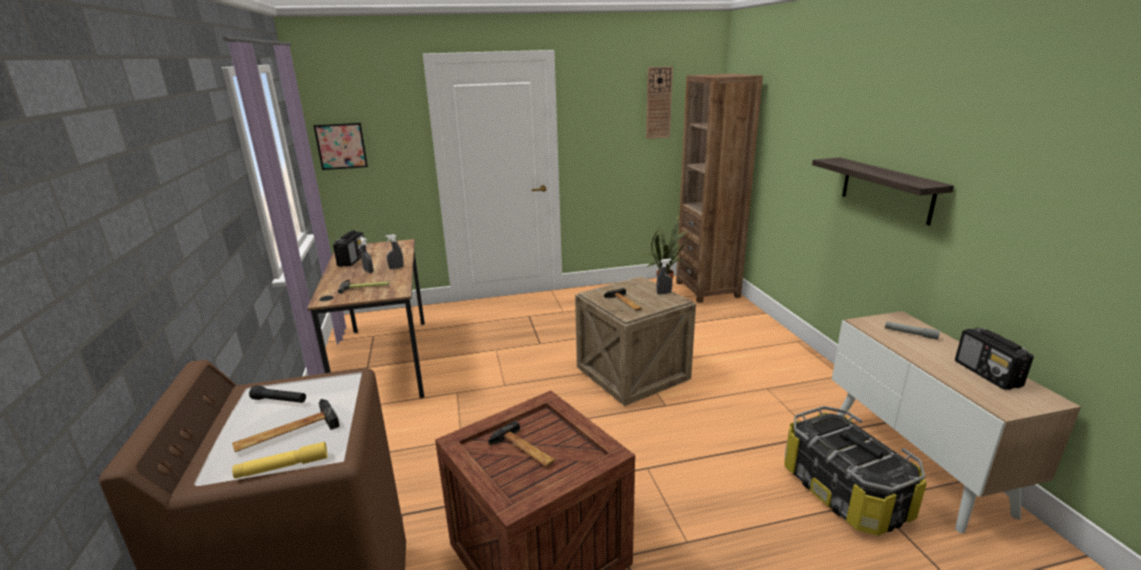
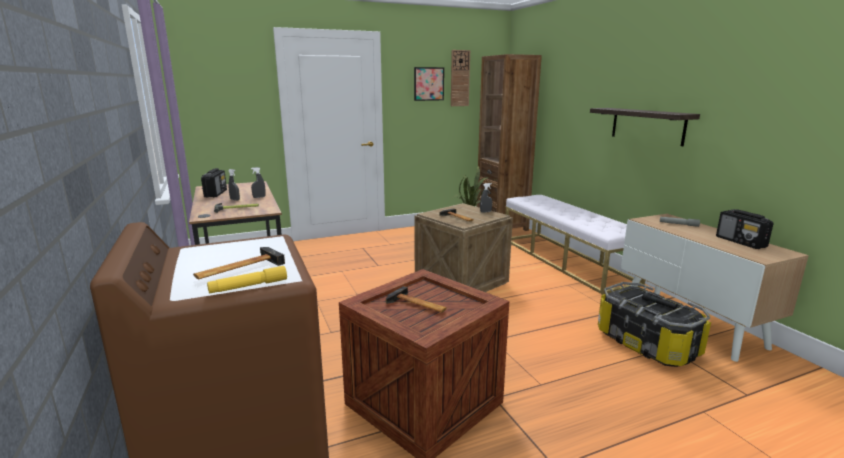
camera: 10 degrees left, 5 degrees down
black flashlight [249,386,306,403] -> none
picture [313,123,368,170] -> picture moved to [414,67,444,101]
none -> white bench [505,195,645,295]

